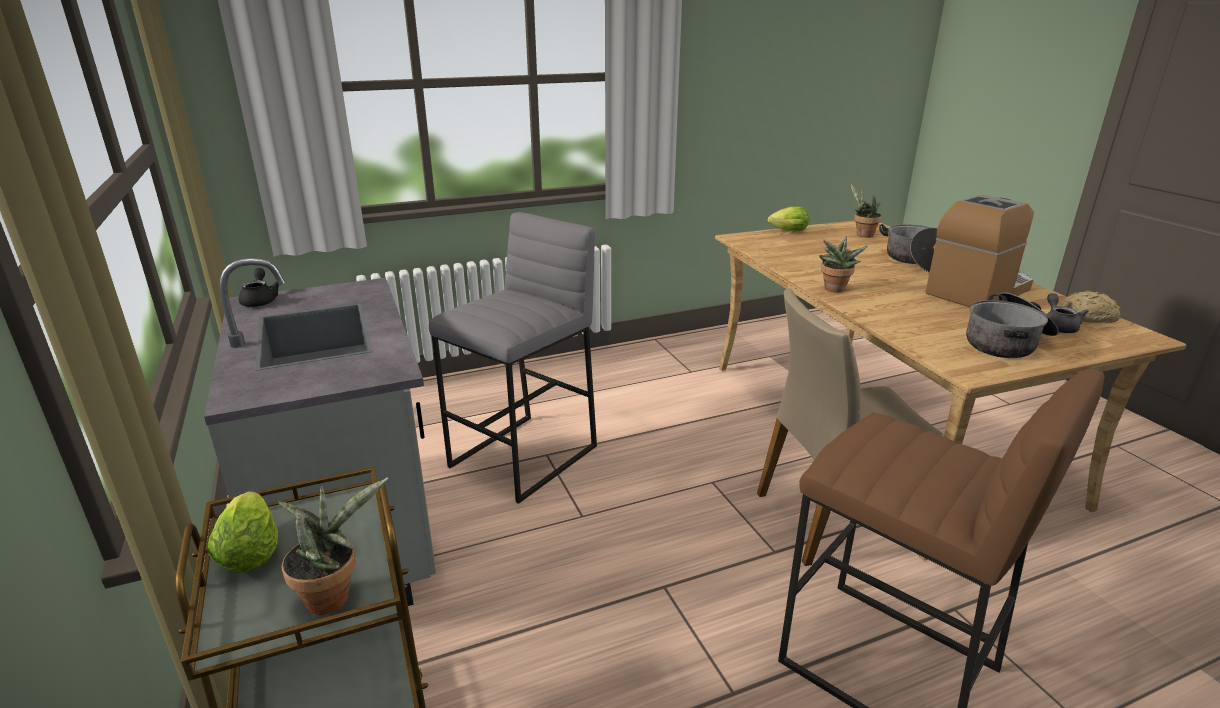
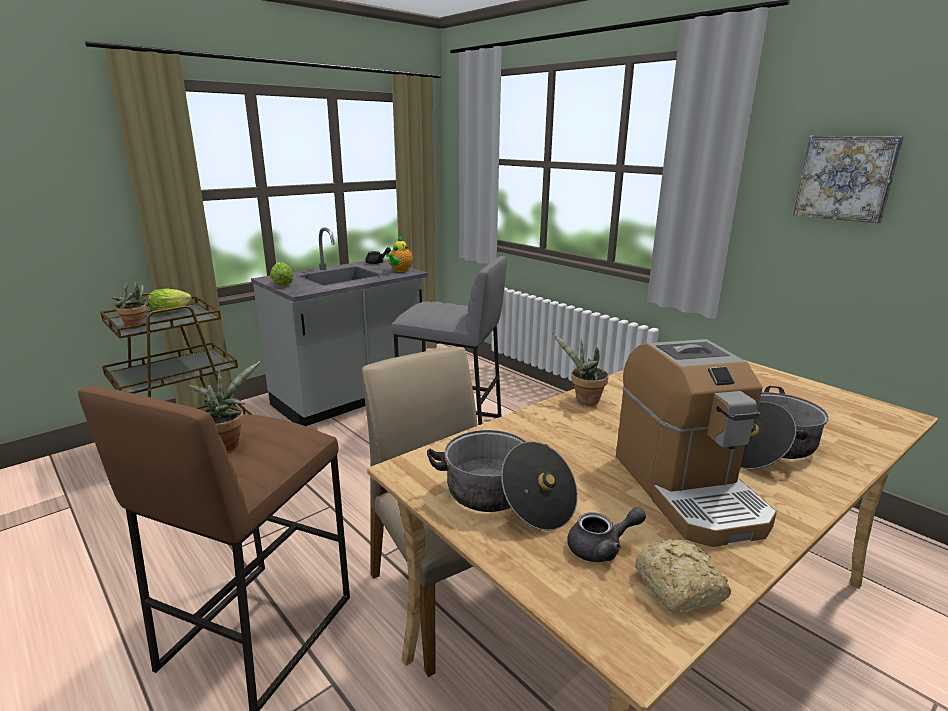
camera: 70 degrees right, 5 degrees down
lettuce [768,206,810,232] -> lettuce moved to [270,262,293,286]
potted plant [850,183,882,238] -> potted plant moved to [187,361,260,451]
coffee machine [926,195,1034,307] -> coffee machine turned 45 degrees clockwise [616,339,777,547]
none -> teapot [386,236,413,272]
none -> picture [793,136,904,224]

